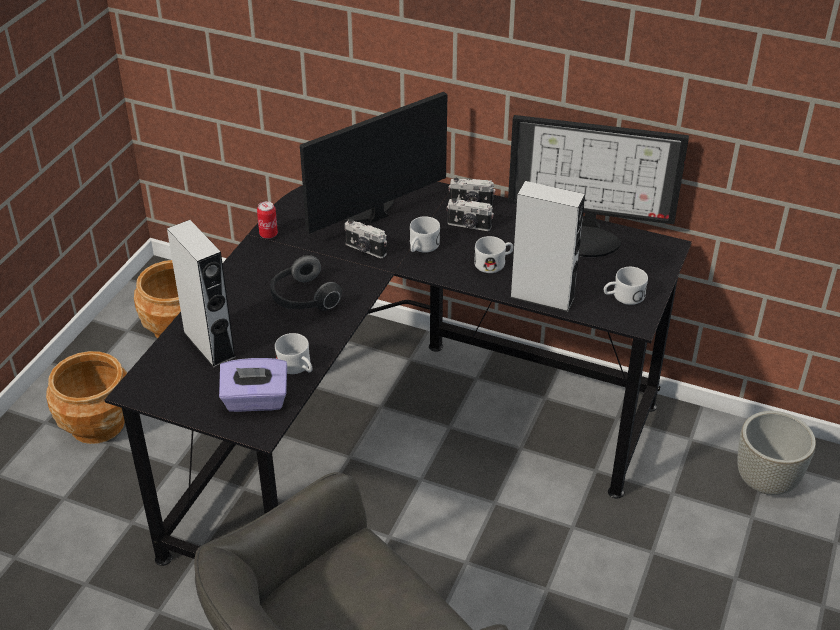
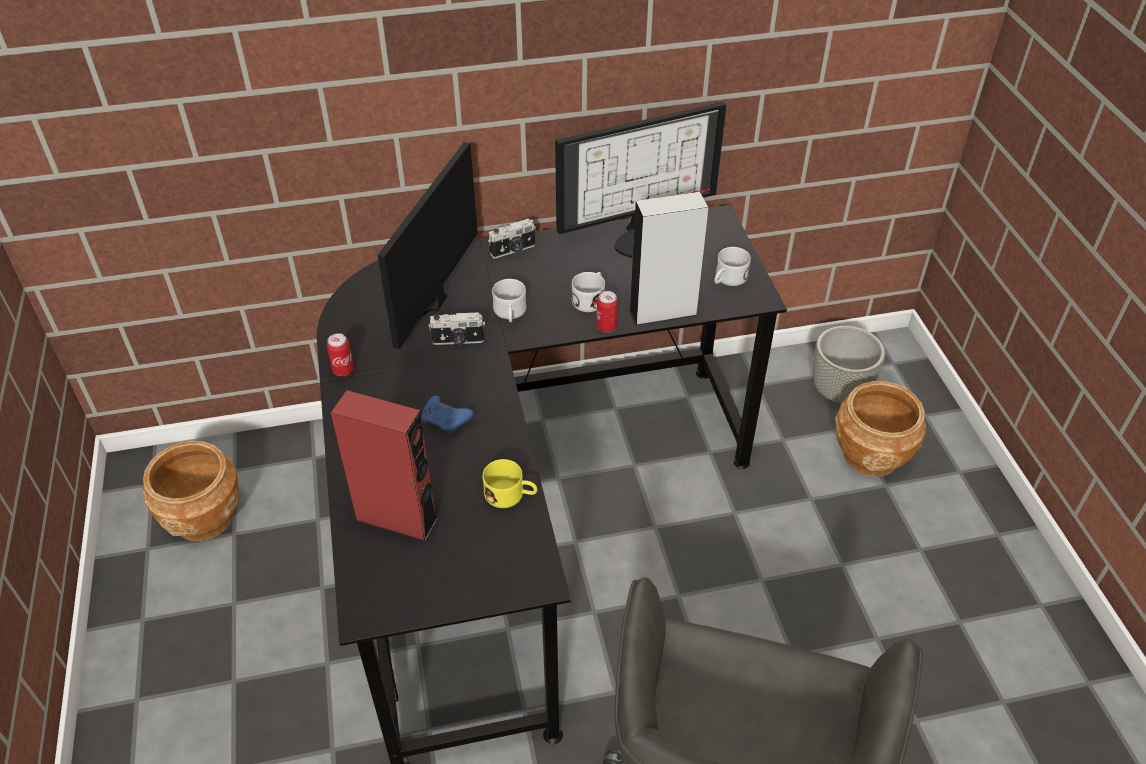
camera: 35 degrees left, 5 degrees up
brown planter [46,351,127,444] -> brown planter moved to [835,381,926,477]
grey speaker [167,220,236,368] -> red speaker [331,390,438,542]
purple tissue box [219,358,287,412] -> none
headphones [270,255,342,311] -> blue game controller [422,396,474,435]
white mug [275,333,312,374] -> yellow mug [482,459,537,508]
camera [446,198,494,231] -> none
none -> can [597,291,618,332]

